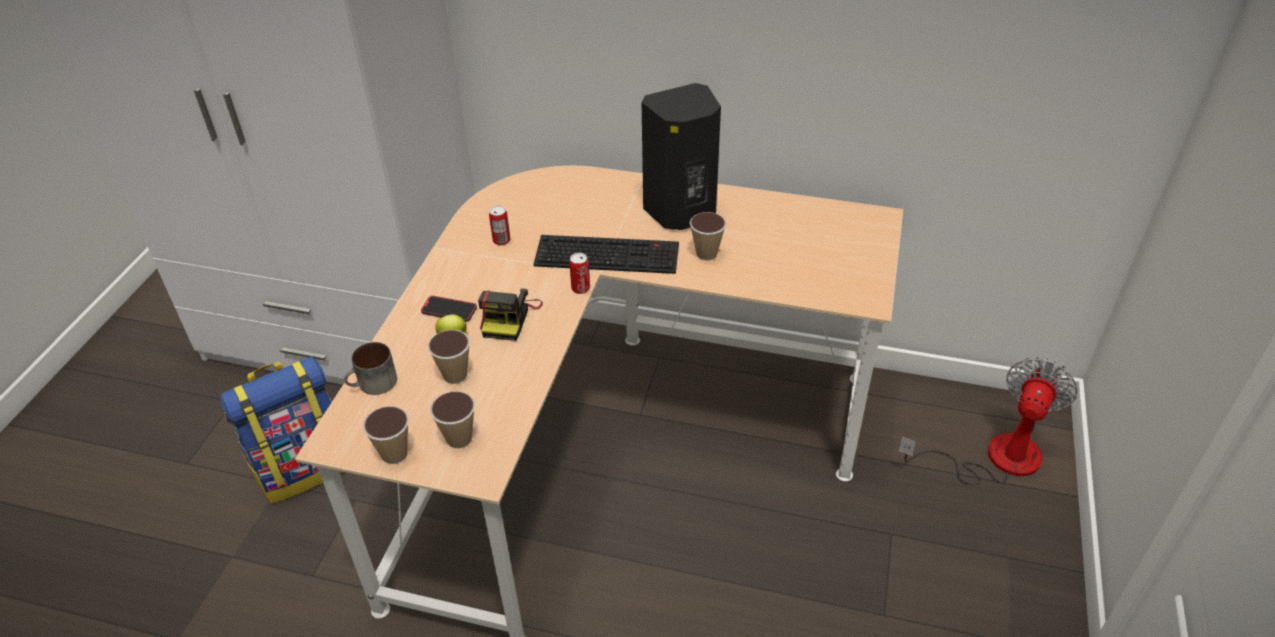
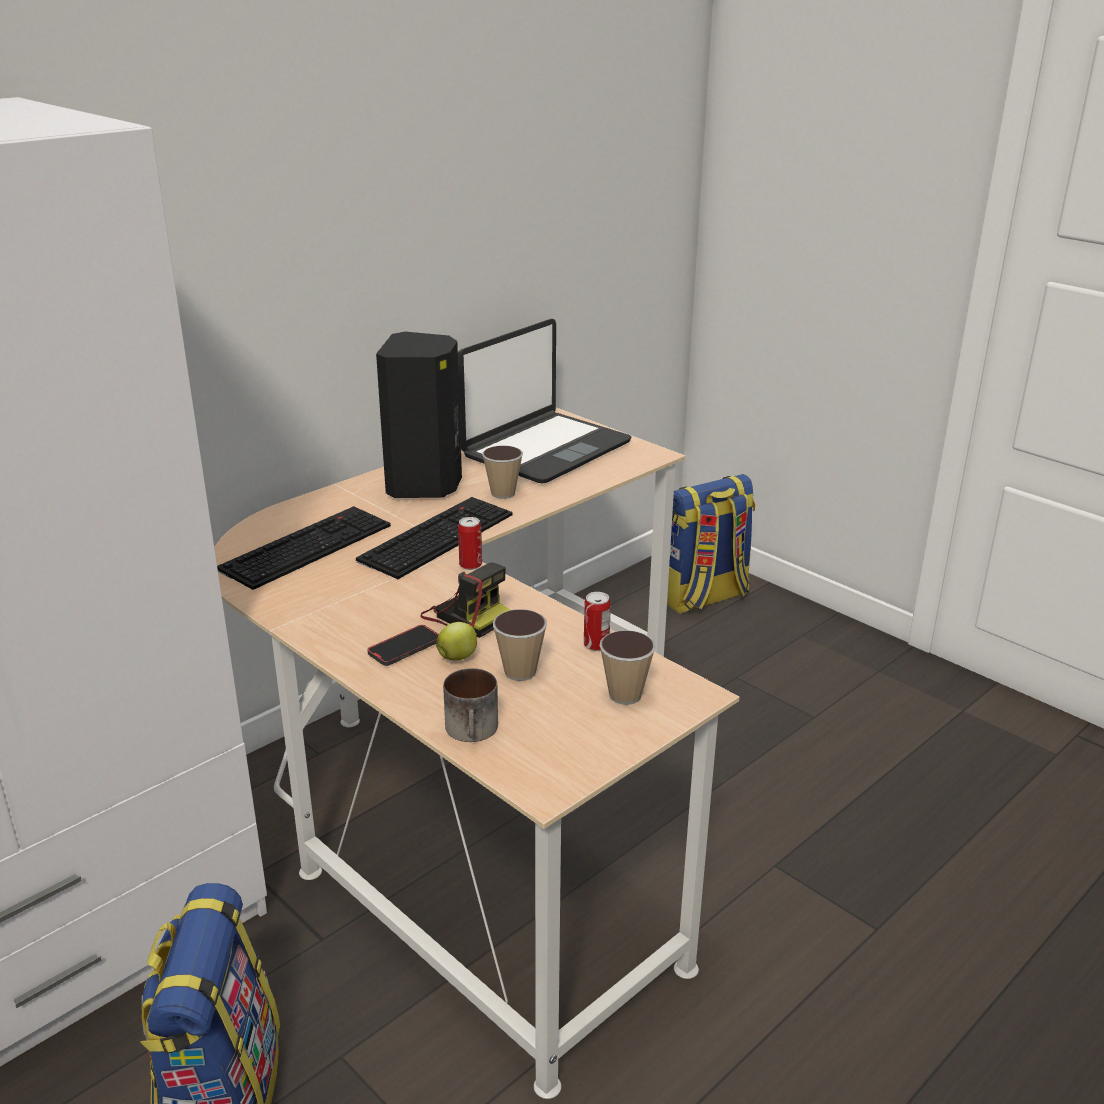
camera: 60 degrees left, 15 degrees down
cup [363,406,409,464] -> none
can [489,206,510,245] -> can moved to [584,592,611,651]
fan [899,357,1077,484] -> backpack [667,474,756,614]
none -> keyboard [217,506,391,590]
none -> laptop [458,319,632,483]

